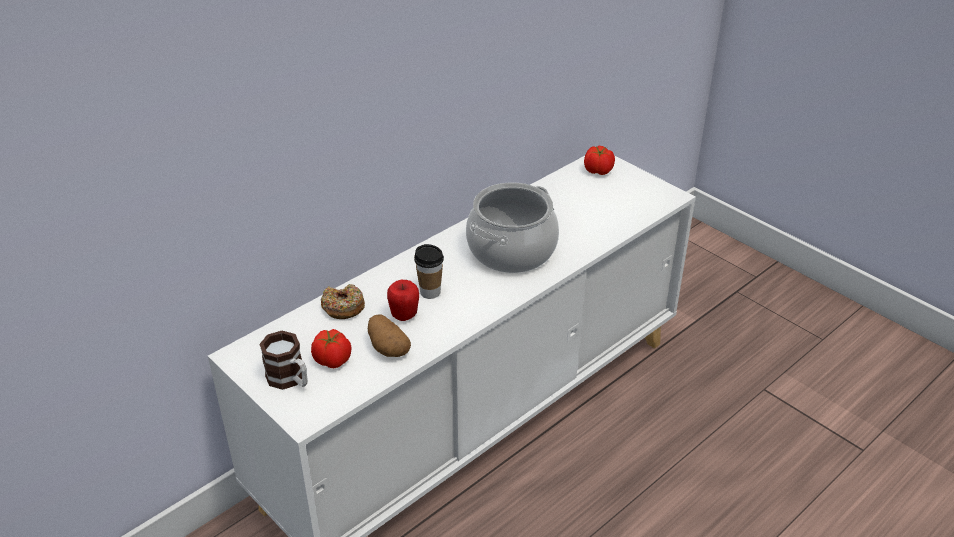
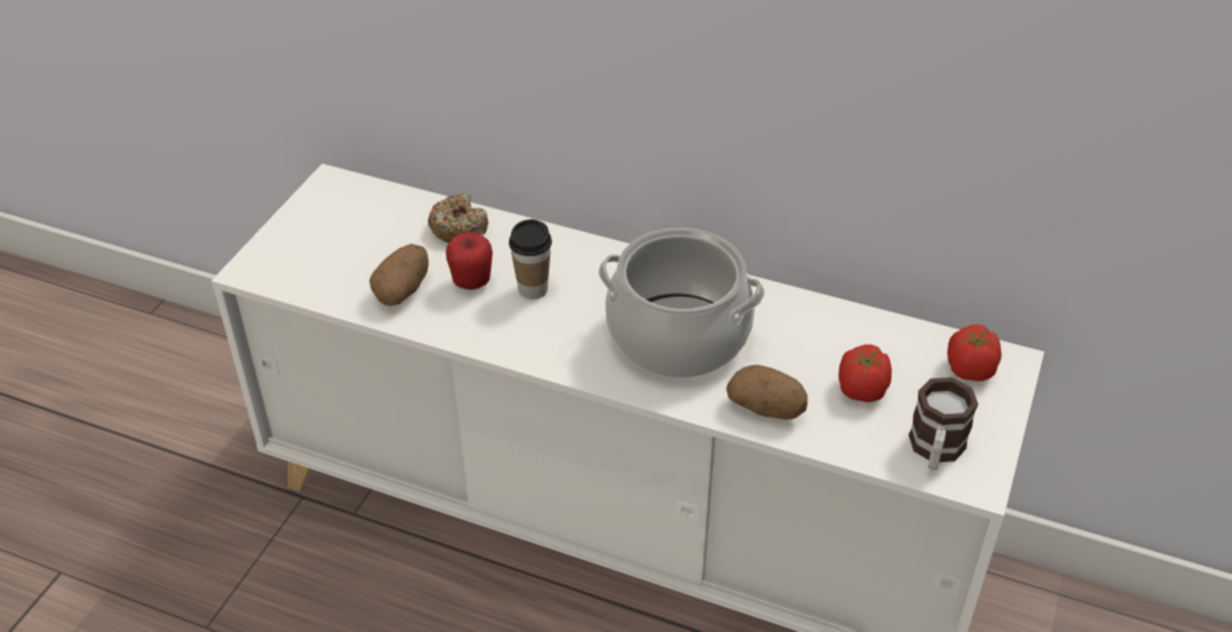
camera: 65 degrees right, 5 degrees up
mug [259,331,308,390] -> mug moved to [909,377,978,470]
tomato [311,329,351,368] -> tomato moved to [838,345,892,402]
none -> potato [726,365,808,420]

